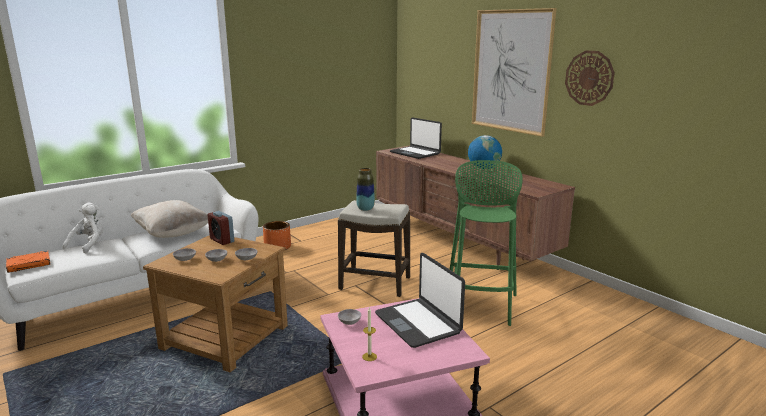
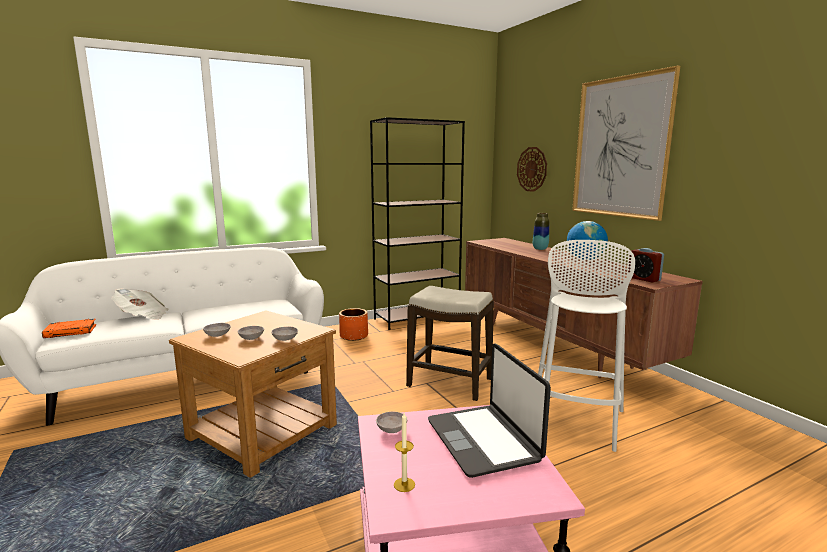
camera: 10 degrees right, 5 degrees down
white plush toy [62,203,103,253] -> newspaper [111,289,168,320]
beige pillow [131,200,208,238] -> none
alarm clock [208,211,234,245] -> alarm clock moved to [628,248,664,283]
vase [356,168,375,211] -> vase moved to [533,213,549,250]
laptop [390,117,442,159] -> none
green stool [450,160,523,326] -> white stool [538,240,635,452]
wall clock [565,51,615,106] -> wall clock moved to [517,147,547,192]
none -> brown bookcase [370,117,465,330]

